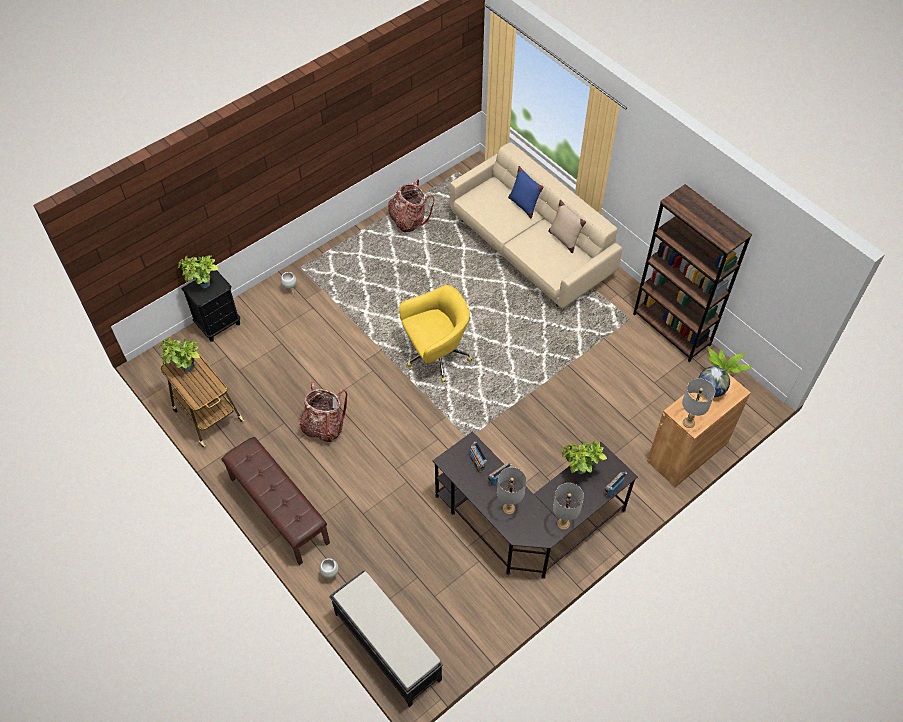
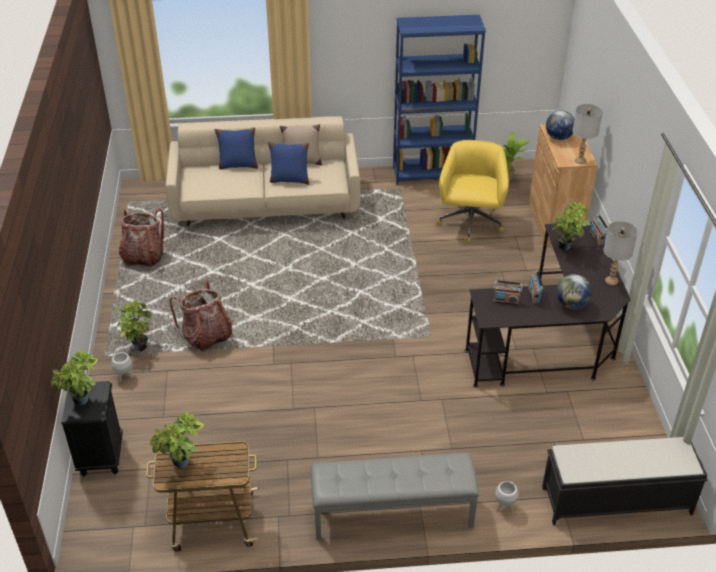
camera: 55 degrees left, 15 degrees down
brown bench [221,437,330,565] -> grey bench [311,453,479,540]
backpack [300,382,347,442] -> backpack moved to [170,280,232,351]
yellow office chair [399,285,473,382] -> yellow office chair moved to [436,140,509,243]
grey table lamp [497,467,526,515] -> globe [556,274,592,309]
brown bookcase [633,184,752,362] -> blue bookcase [393,15,486,185]
none -> potted plant [114,300,151,351]
none -> blue pillow [268,142,309,185]

